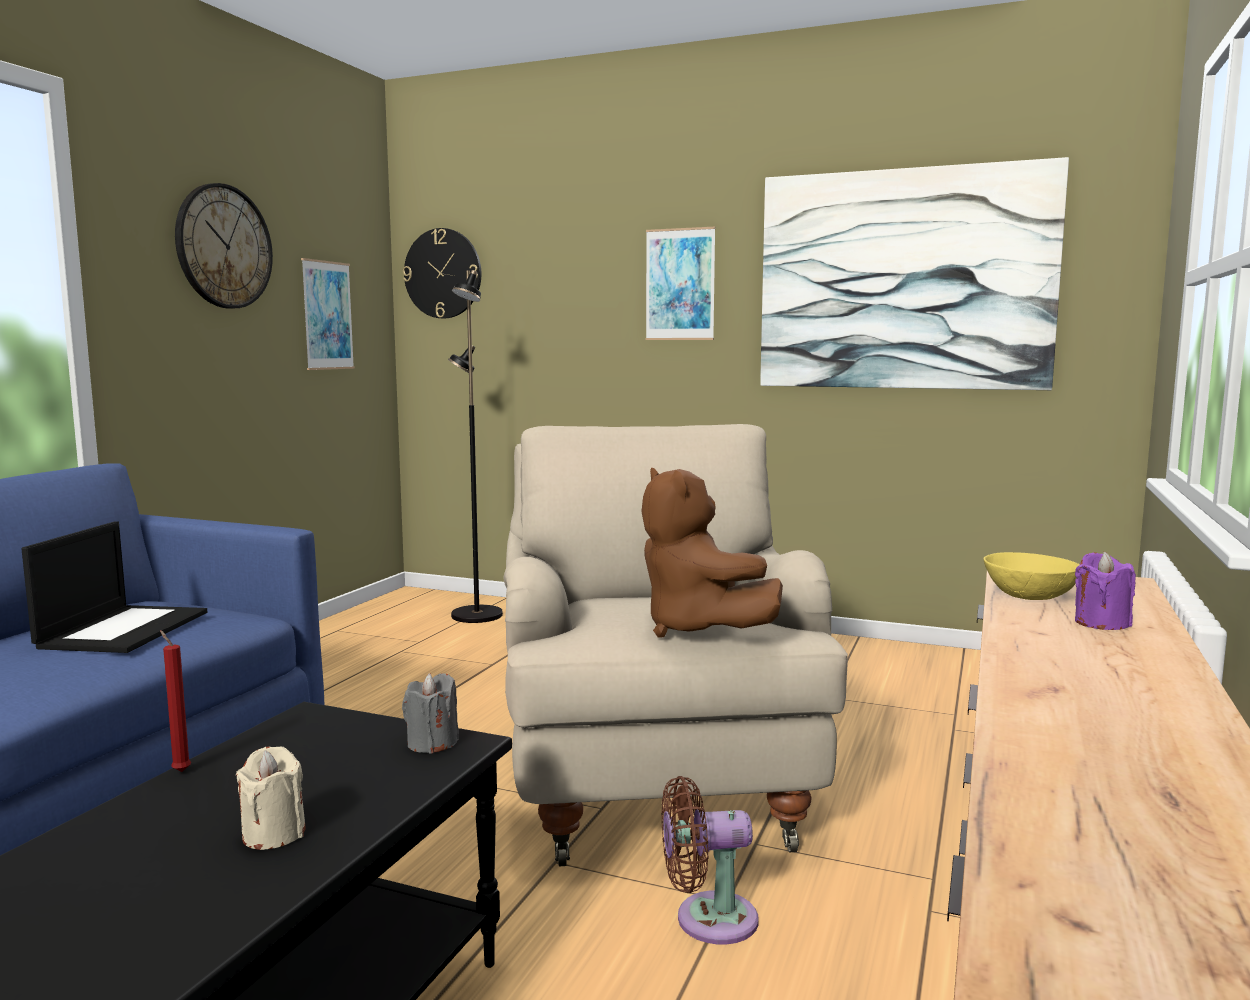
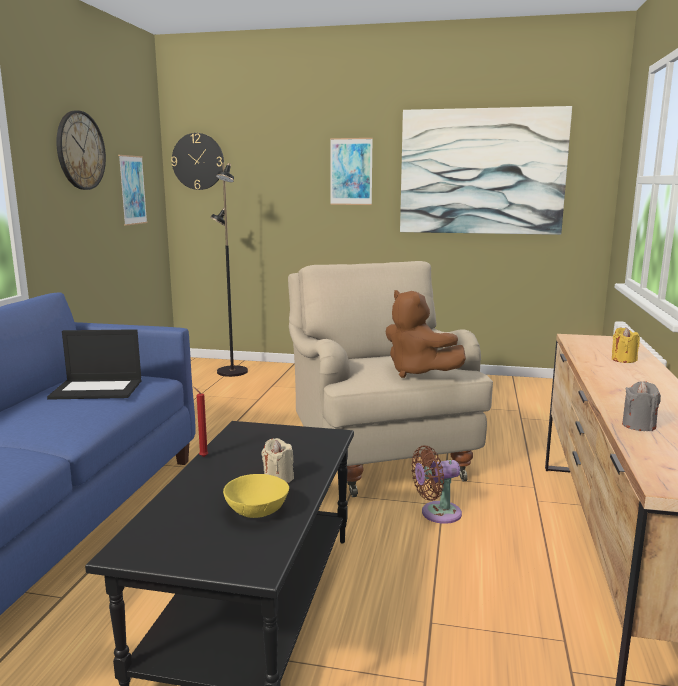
camera: 10 degrees left, 5 degrees up
laptop [22,521,207,653] -> laptop turned 90 degrees clockwise [47,329,141,400]
grey candle [402,673,459,754] -> grey candle moved to [622,381,661,431]
yellow bowl [983,552,1080,600] -> yellow bowl moved to [223,474,289,518]
purple candle [1075,552,1136,630] -> yellow candle [612,327,640,363]

